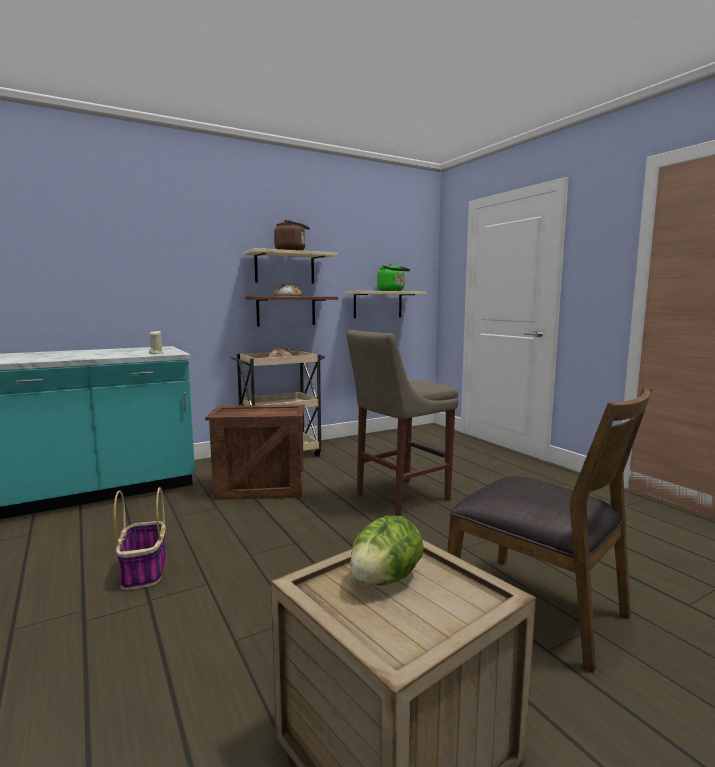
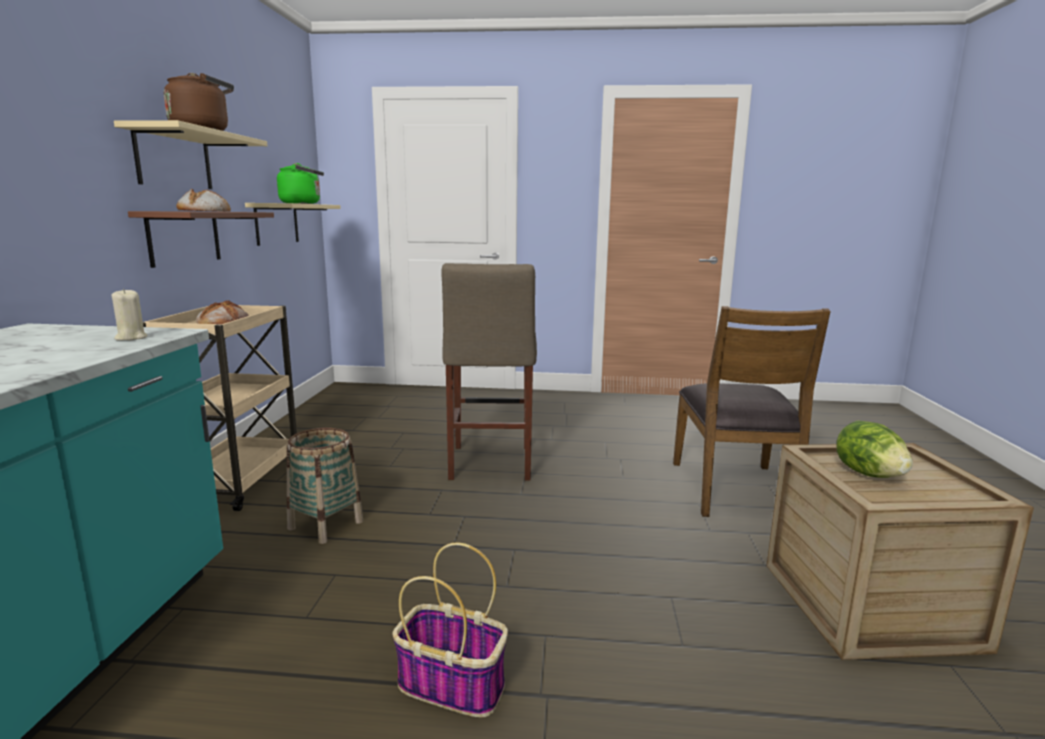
camera: 55 degrees left, 5 degrees up
crate [205,405,305,500] -> basket [287,428,363,544]
brown chair [447,386,652,673] -> brown chair turned 105 degrees clockwise [673,306,831,517]

